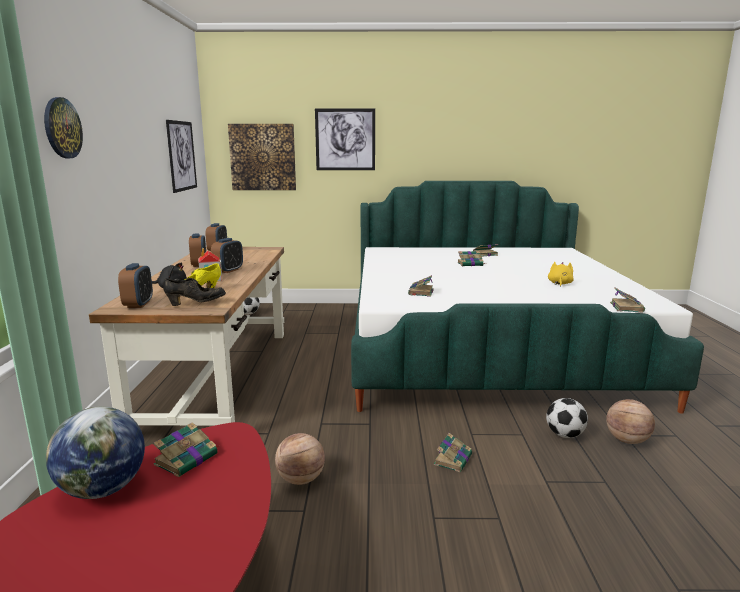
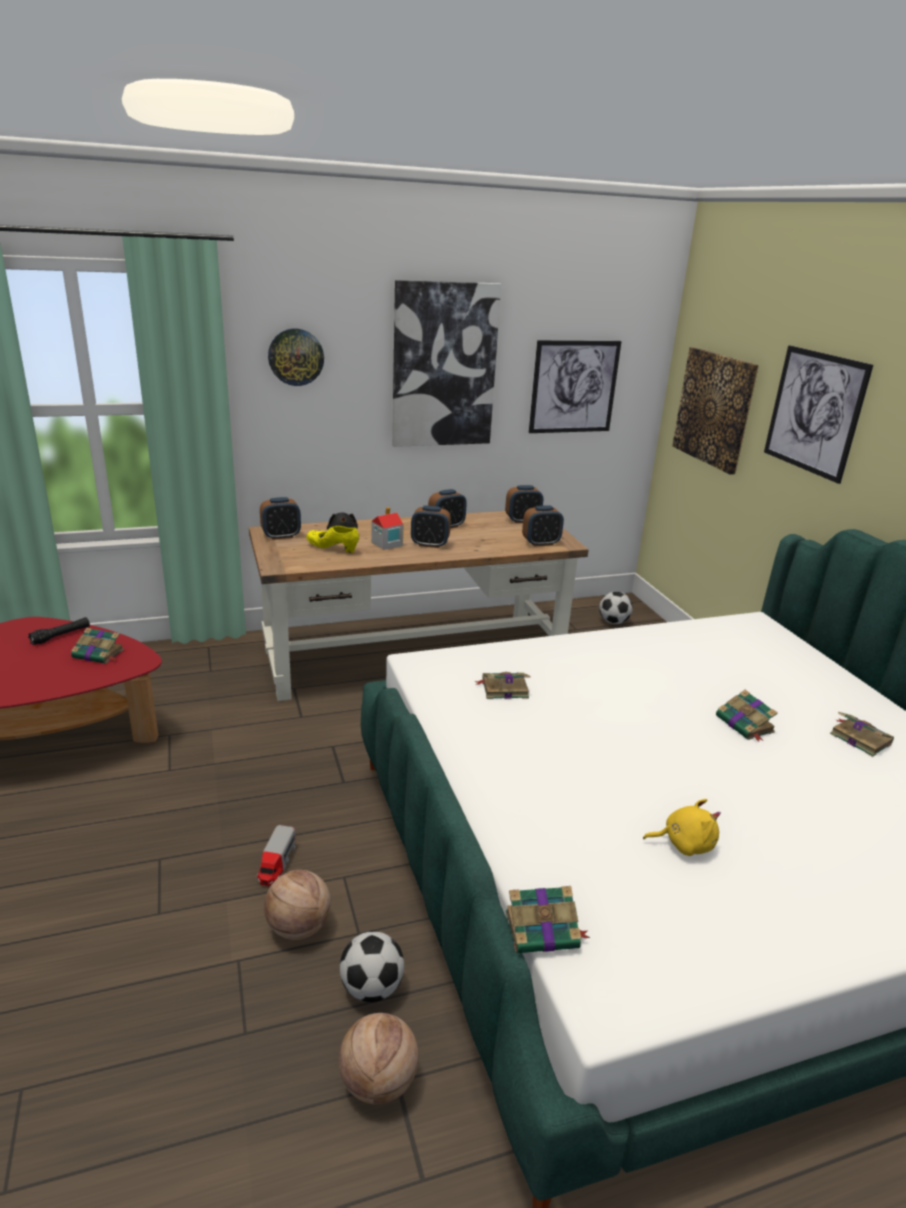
camera: 70 degrees right, 10 degrees up
globe [46,407,145,499] -> black flashlight [28,617,90,645]
black shoe [163,278,226,306] -> none
basketball [275,433,325,485] -> basketball moved to [264,870,331,940]
book [434,433,472,472] -> toy truck [257,825,296,886]
none -> picture [392,280,501,447]
none -> alarm clock [522,505,564,547]

